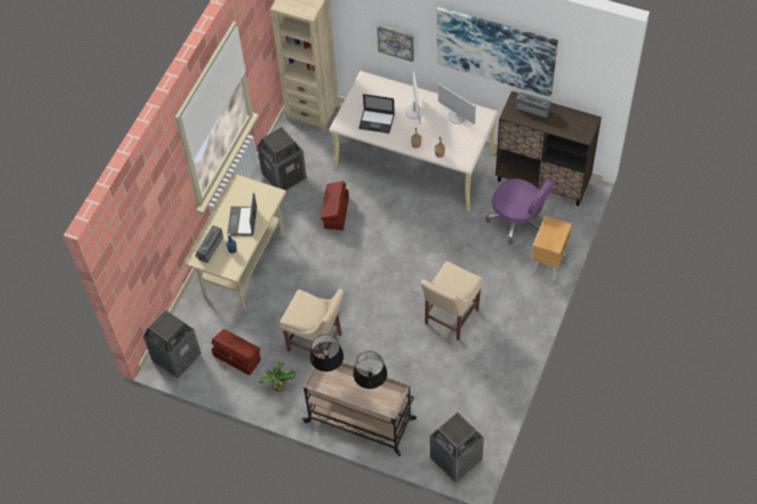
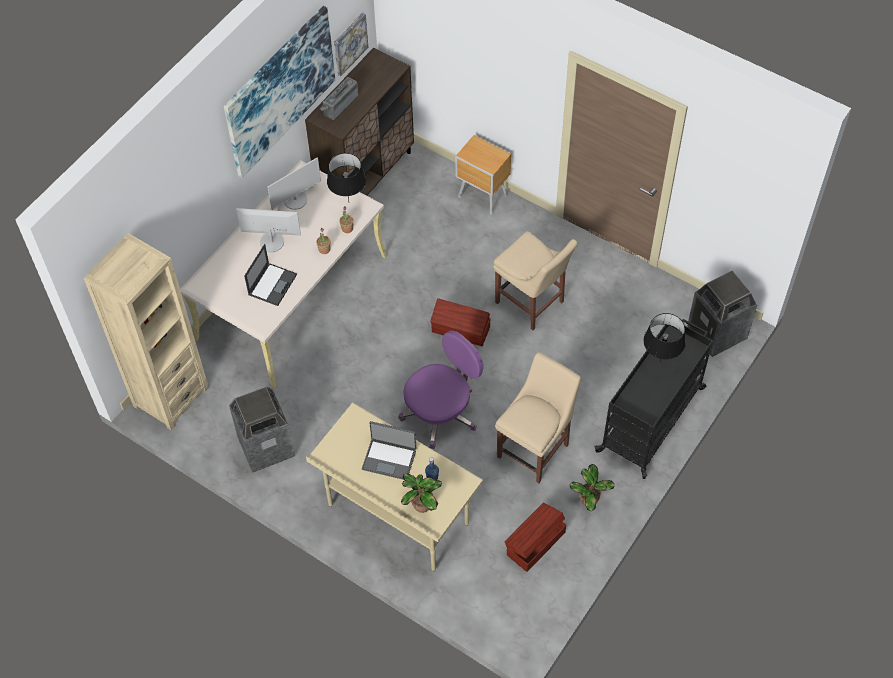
camera: 80 degrees left, 0 degrees up
trash can [143,310,201,378] -> none
radio [195,225,223,263] -> potted plant [401,474,442,513]
beige cart [302,354,416,456] -> black cart [594,319,713,479]
black table lamp [310,334,344,372] -> black table lamp moved to [327,153,366,201]
brown storage box [320,181,349,230] -> brown storage box moved to [430,298,491,346]
picture [377,25,414,62] -> picture moved to [334,12,368,76]
purple office chair [486,178,554,245] -> purple office chair moved to [398,331,483,449]

